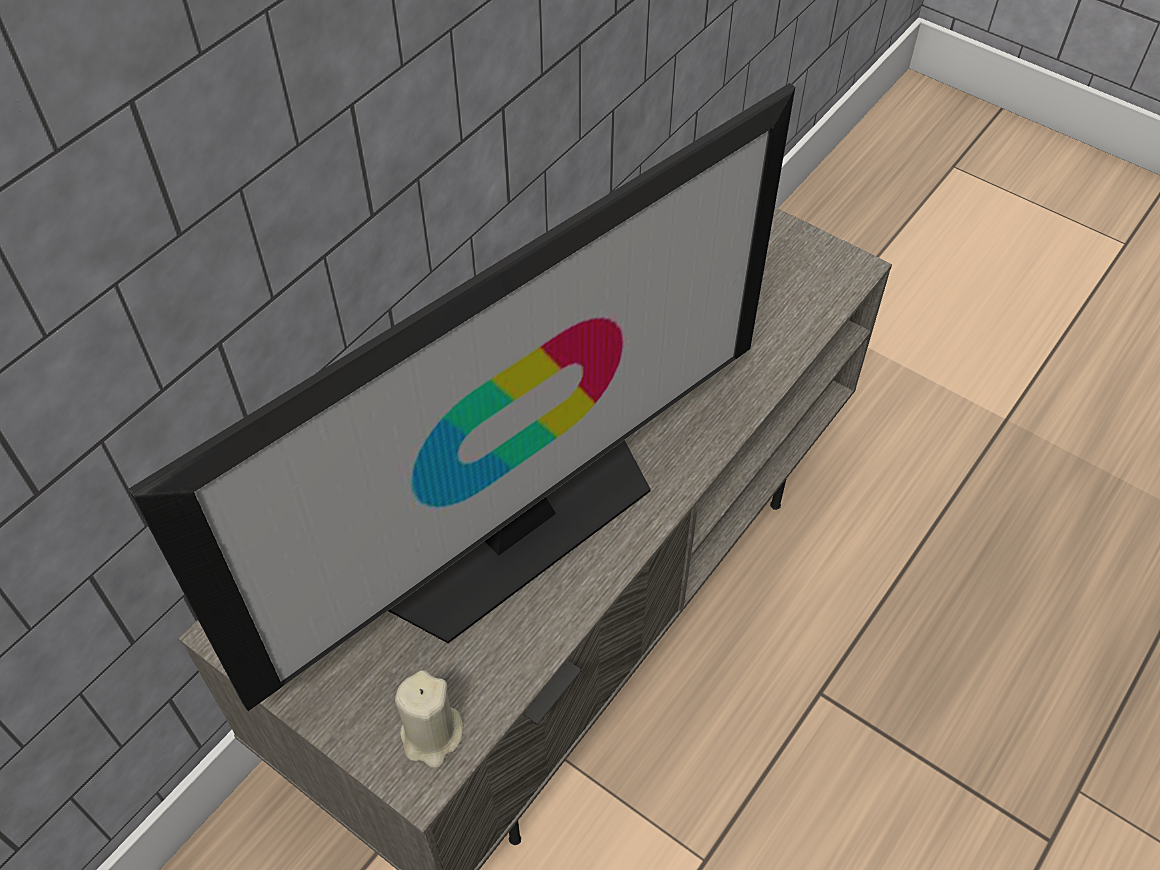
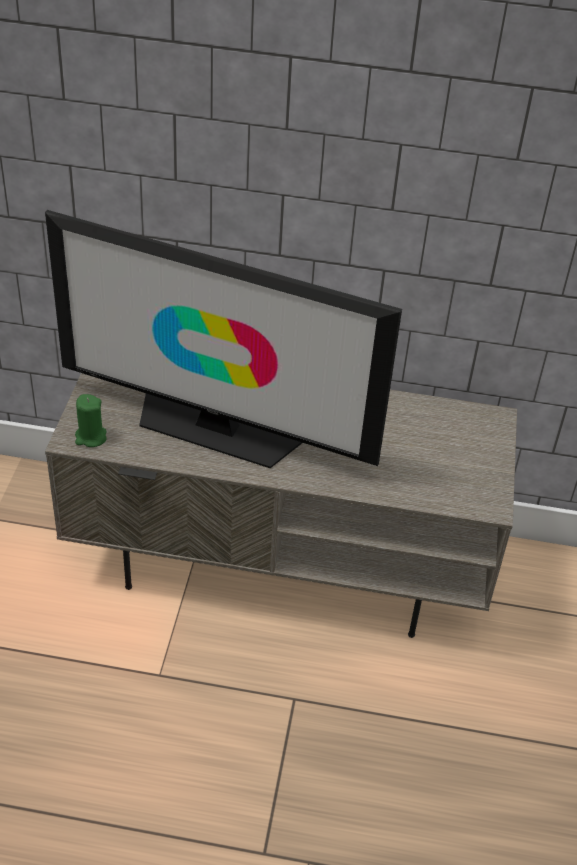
camera: 60 degrees right, 10 degrees down
beige candle [395,670,463,768] -> green candle [75,394,107,447]

